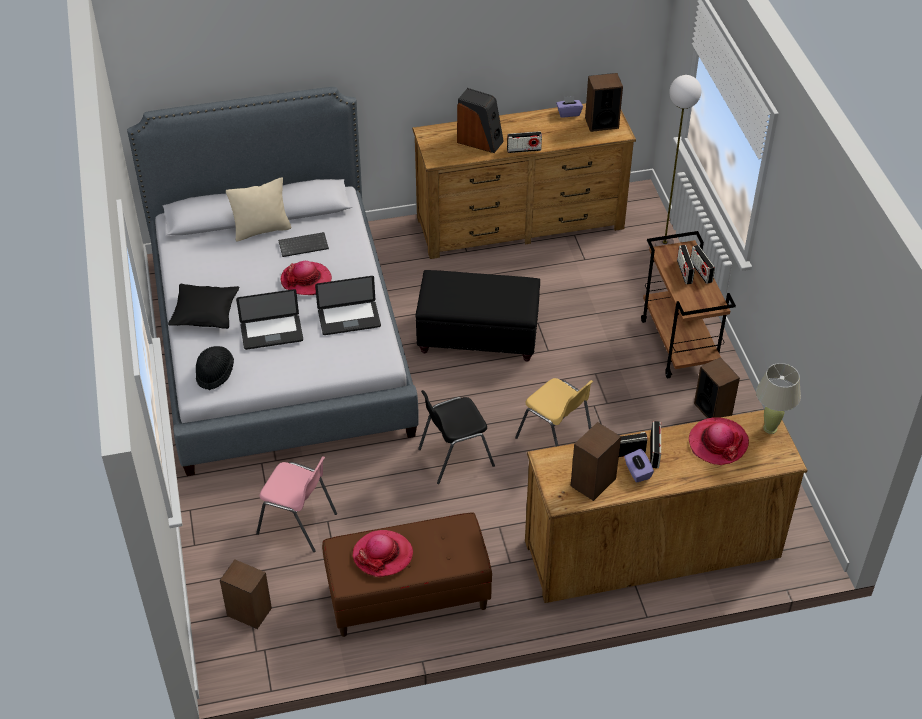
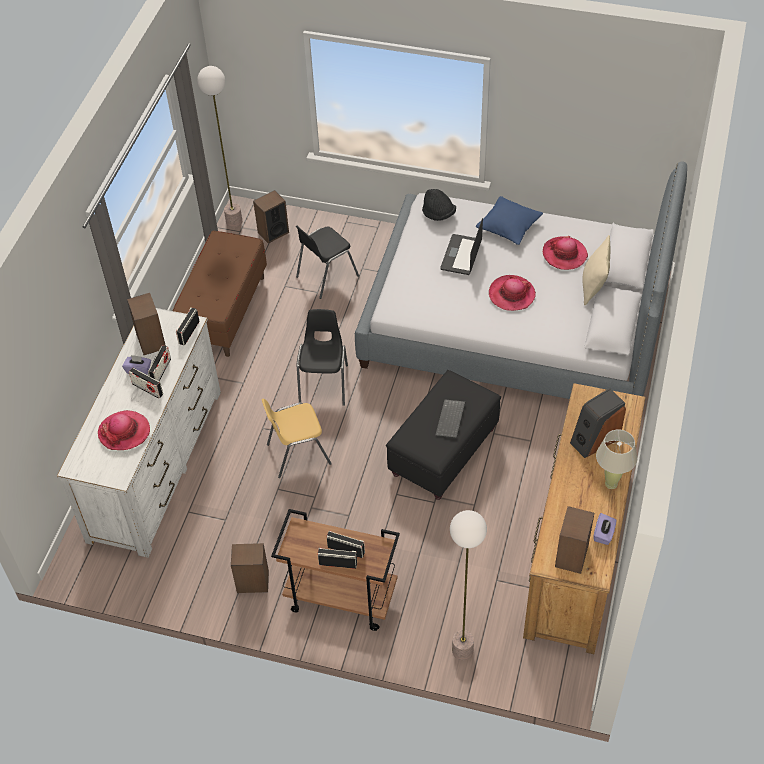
camera: 120 degrees right, 5 degrees up
black pillow [168,284,239,329] -> blue pillow [476,196,543,245]
pink chair [256,456,337,552] -> black chair [295,226,359,299]
keyboard [278,232,329,257] -> keyboard moved to [435,399,465,438]
laptop [315,276,381,335] -> none
hat [353,530,413,577] -> hat moved to [543,236,588,270]
radio [507,131,542,153] -> radio moved to [176,307,200,345]
brown dresser [525,410,808,603] -> white dresser [57,308,221,558]
beige table lamp [756,363,801,434] -> beige table lamp moved to [596,429,637,489]
none -> floor lamp [197,66,242,227]

